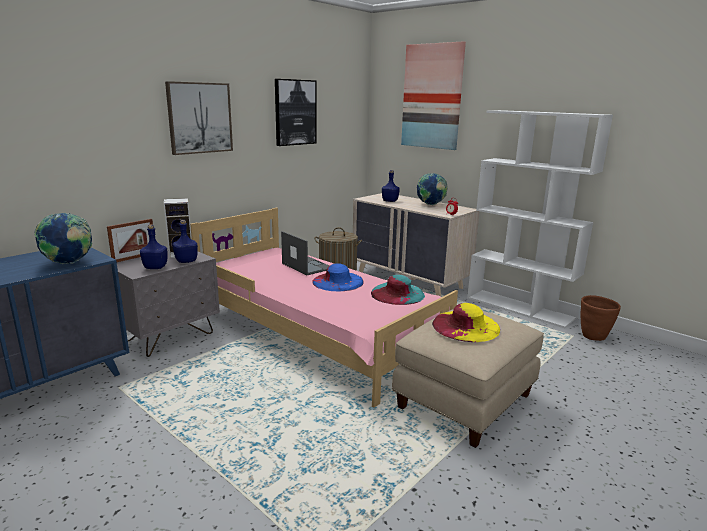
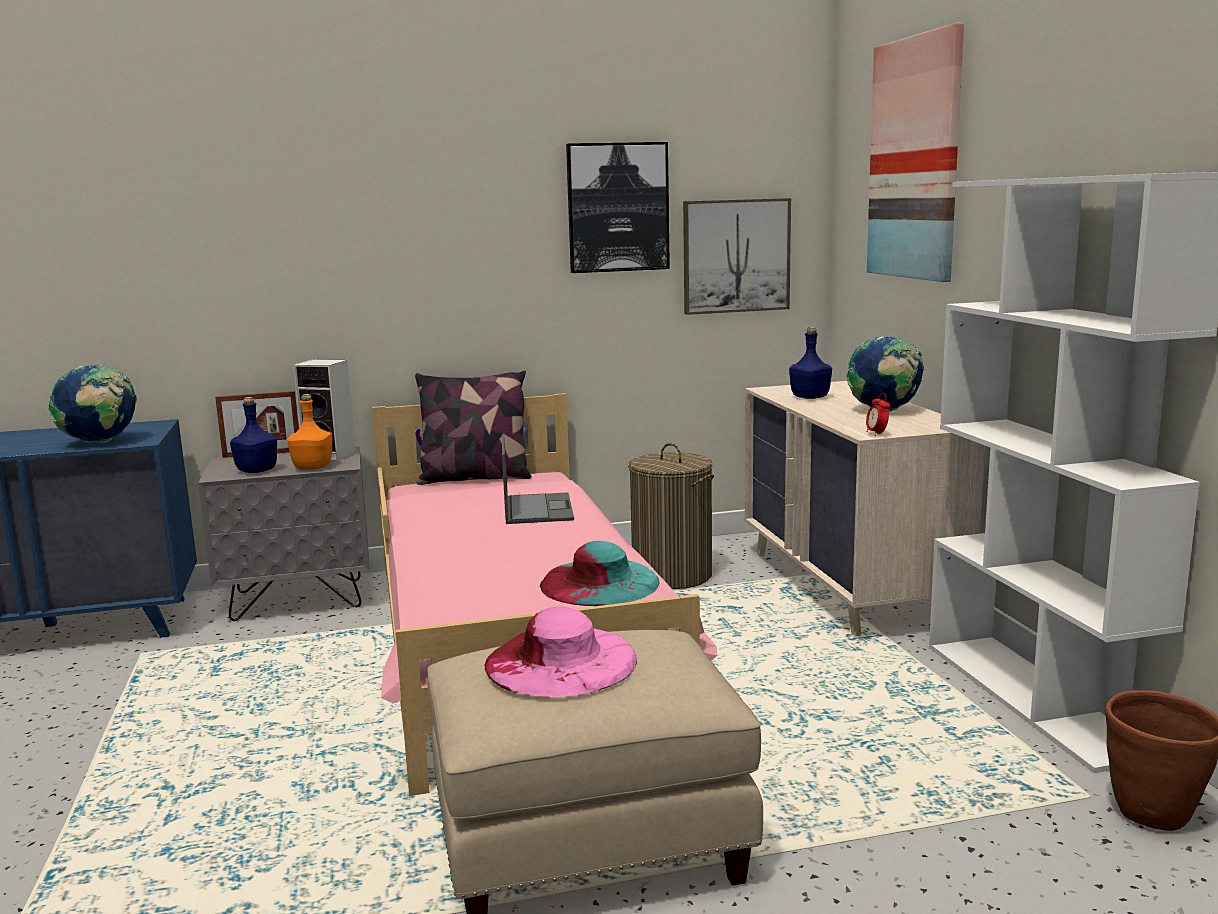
camera: 35 degrees right, 5 degrees down
picture [165,81,233,155] -> picture moved to [683,198,791,315]
blue bottle [172,220,198,263] -> orange bottle [288,394,332,470]
blue hat [312,263,363,291] -> none
yellow hat [432,303,500,342] -> pink hat [485,607,637,697]
none -> pillow [415,370,532,485]

